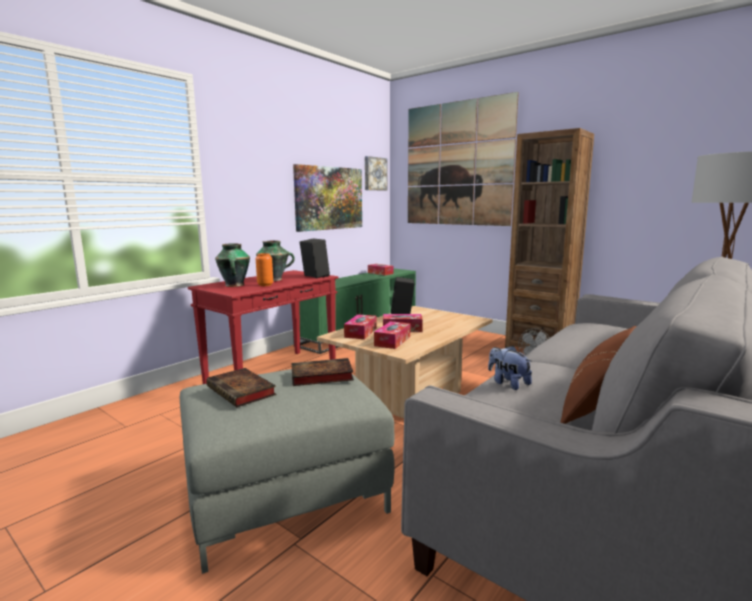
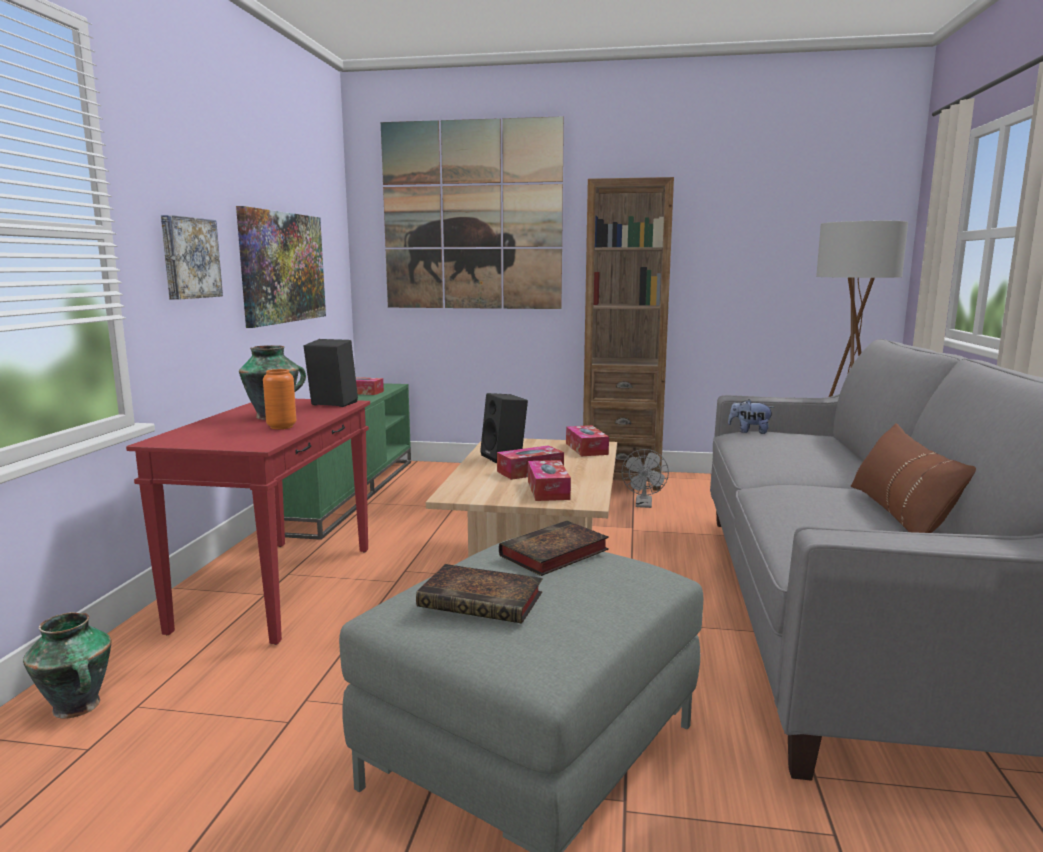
camera: 30 degrees left, 0 degrees up
vase [215,243,250,287] -> vase moved to [23,612,111,719]
tissue box [344,314,377,339] -> tissue box moved to [566,425,609,456]
picture [365,156,388,191] -> picture moved to [161,215,223,300]
plush toy [488,346,532,390] -> plush toy moved to [728,399,775,434]

